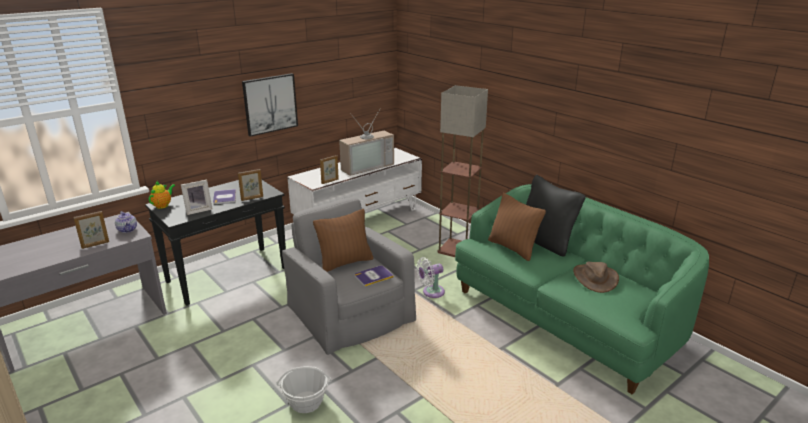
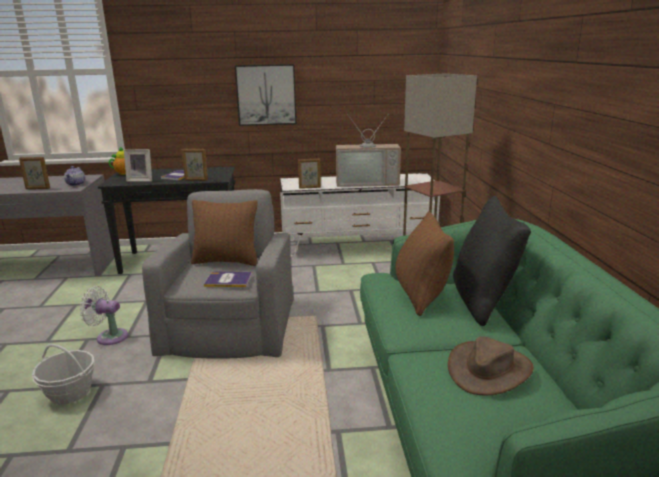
camera: 35 degrees right, 5 degrees down
white fan [417,257,445,298] -> white fan moved to [80,286,128,345]

